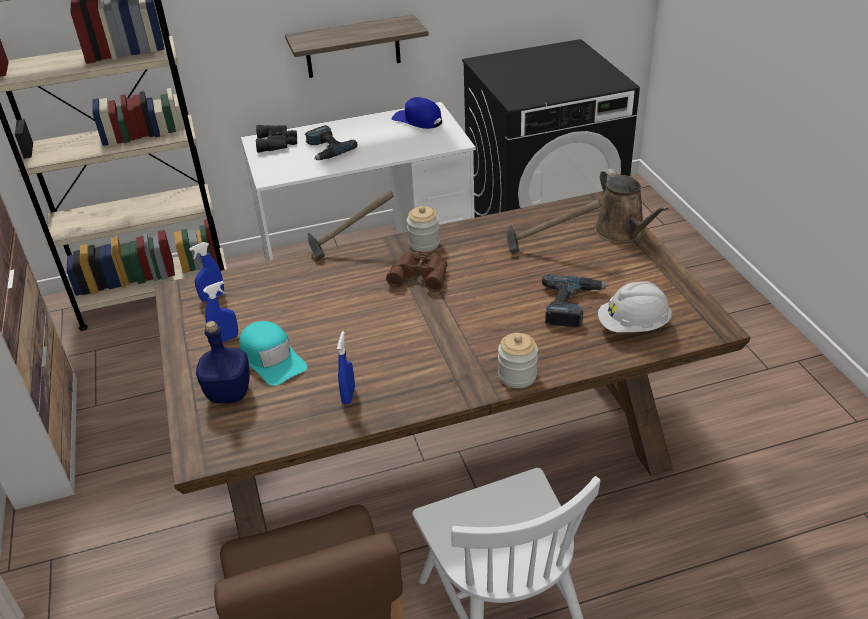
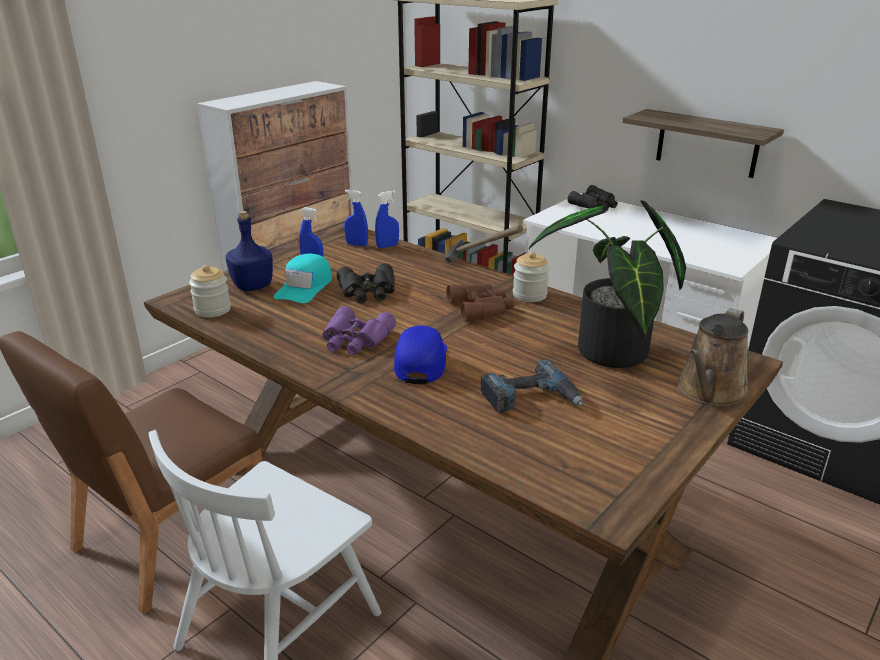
camera: 55 degrees right, 10 degrees down
power drill [305,125,358,160] -> none
blue spray bottle [337,331,355,404] -> blue spray bottle moved to [375,191,399,248]
blue cap [392,97,442,129] -> blue cap moved to [394,325,447,384]
jar [498,333,538,388] -> jar moved to [189,265,231,318]
hammer [507,200,601,254] -> potted plant [529,200,686,368]
white hard hat [598,281,672,332] -> none
none -> purple binoculars [322,306,396,355]
none -> black binoculars [337,263,395,304]

